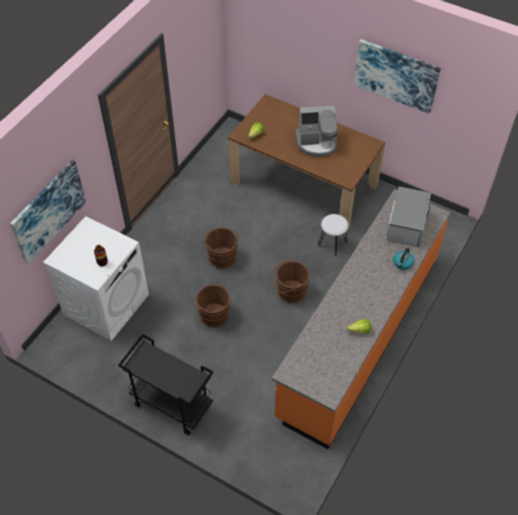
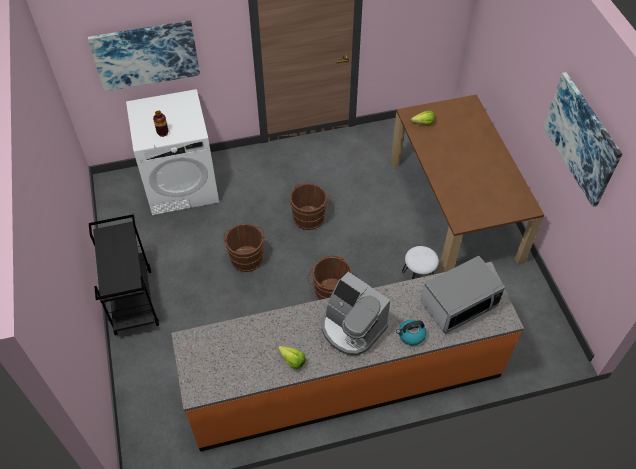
camera: 45 degrees right, 0 degrees up
coffee machine [295,106,338,157] -> coffee machine moved to [321,272,390,356]

